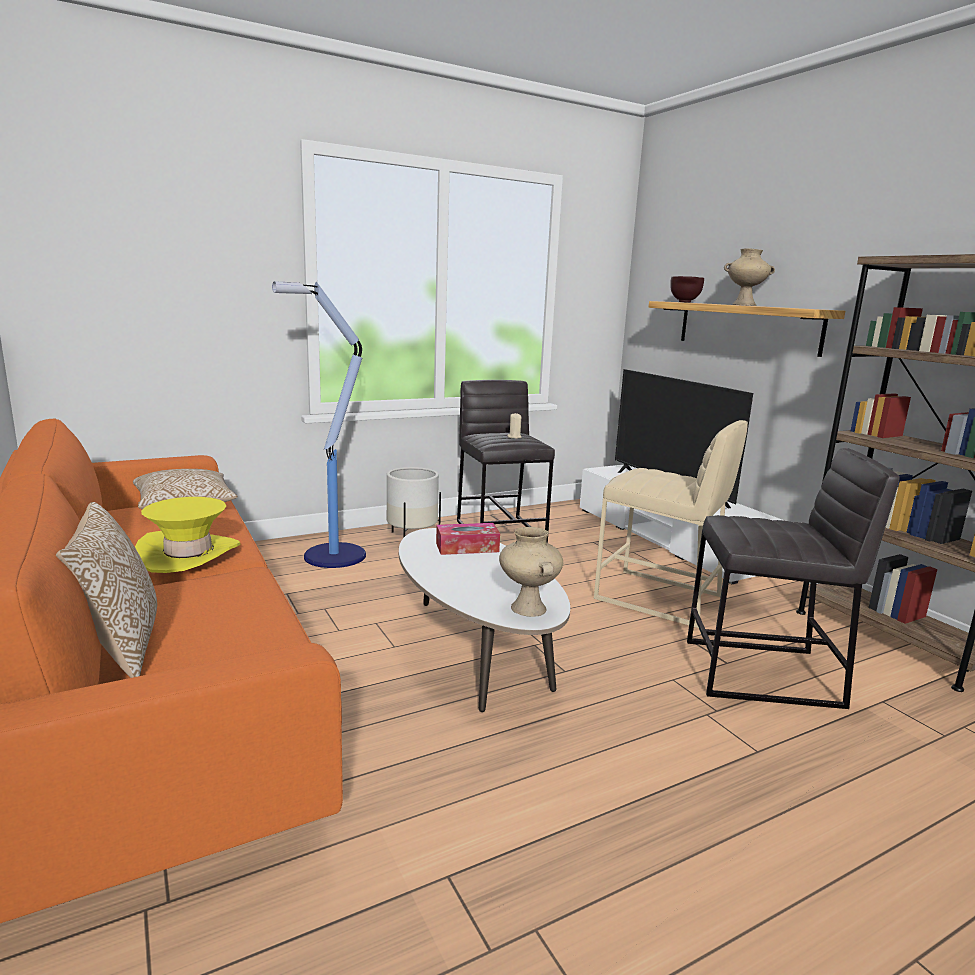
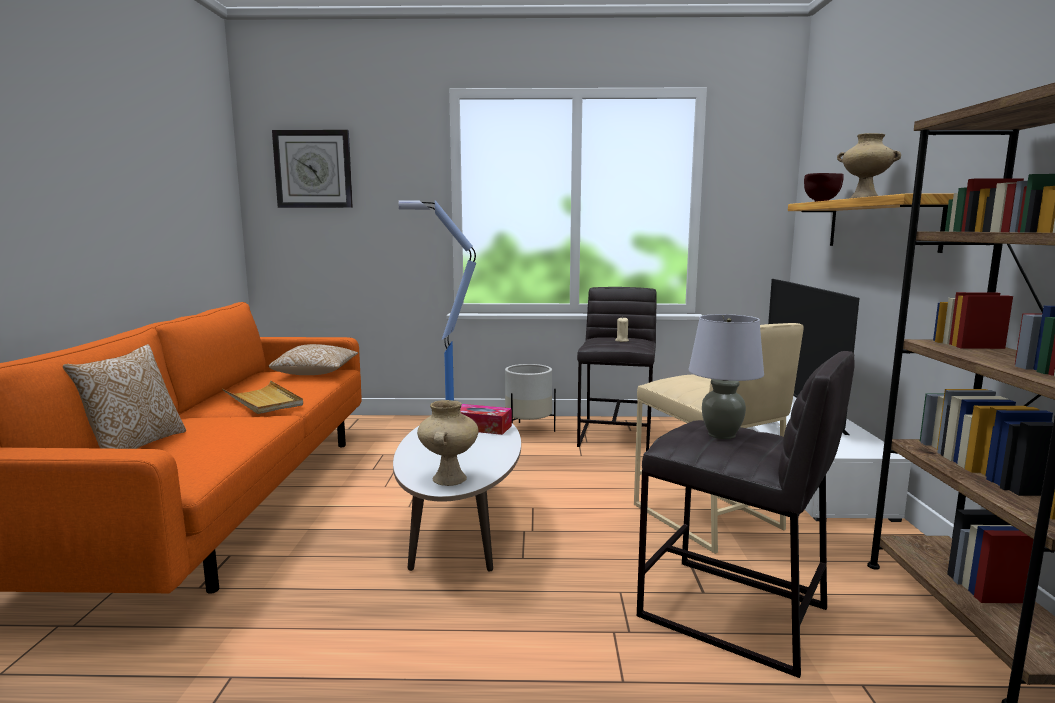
camera: 30 degrees right, 5 degrees down
yellow hat [135,497,241,573] -> beige tray [222,381,303,414]
none -> wall clock [272,130,353,208]
none -> grey table lamp [689,314,764,439]

